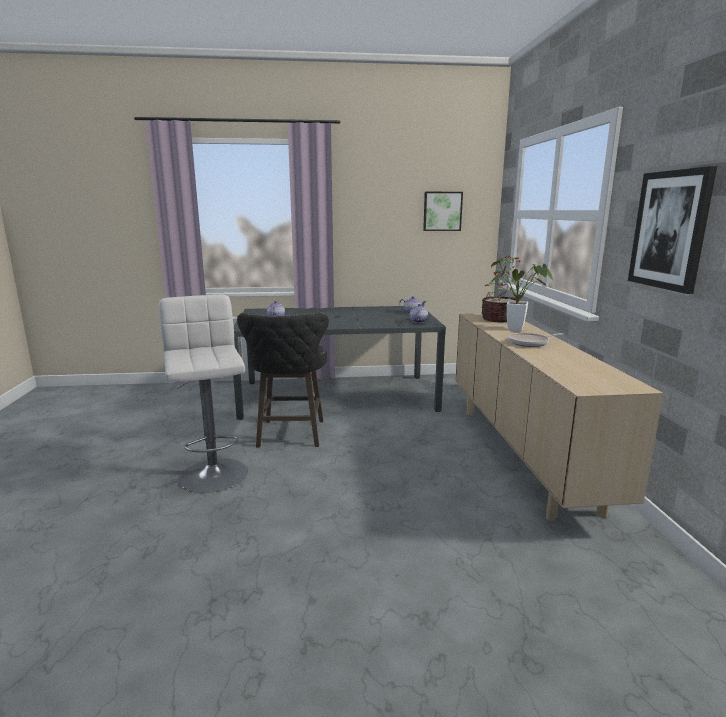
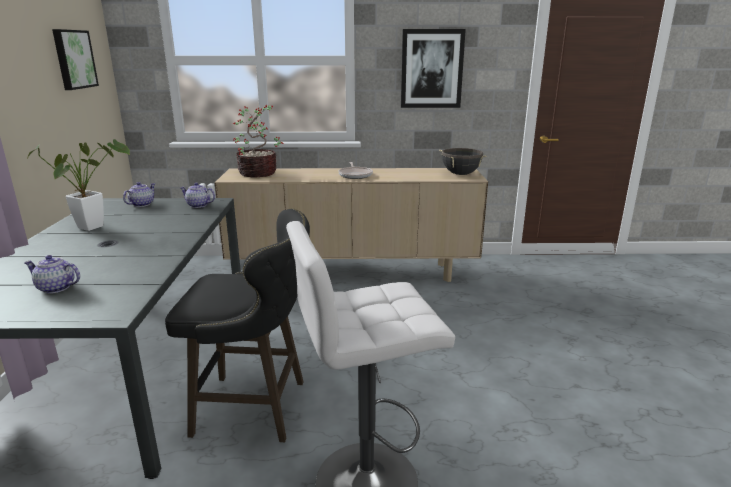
camera: 85 degrees left, 5 degrees up
potted plant [491,259,553,331] -> potted plant moved to [27,139,130,231]
none -> black cooking pot [439,148,486,175]

